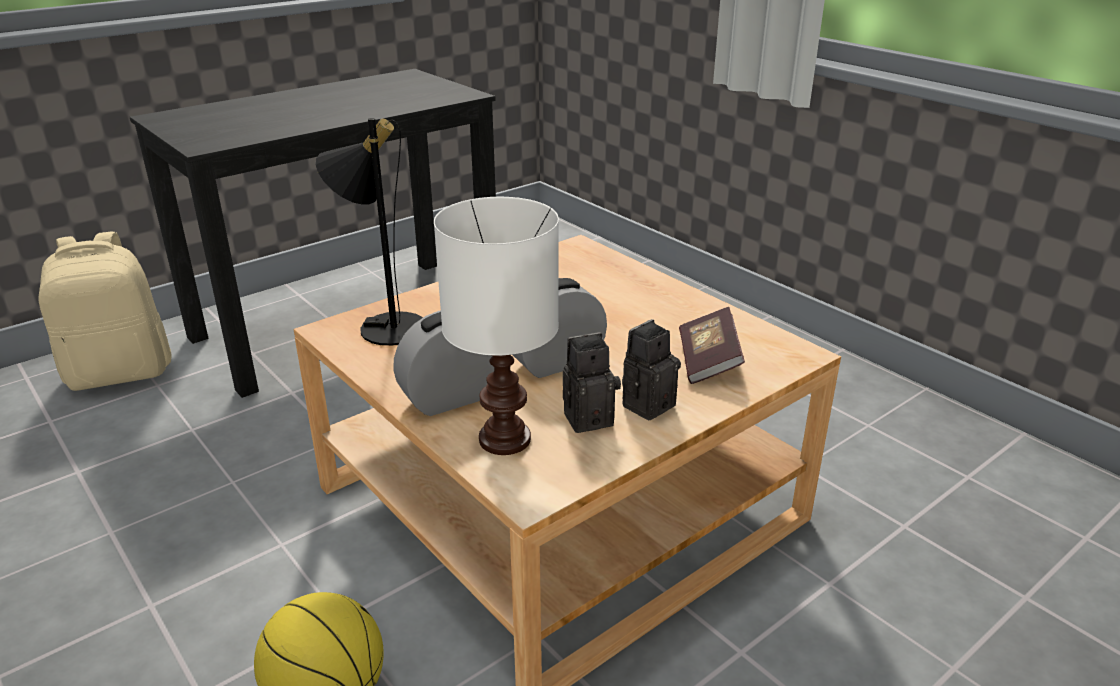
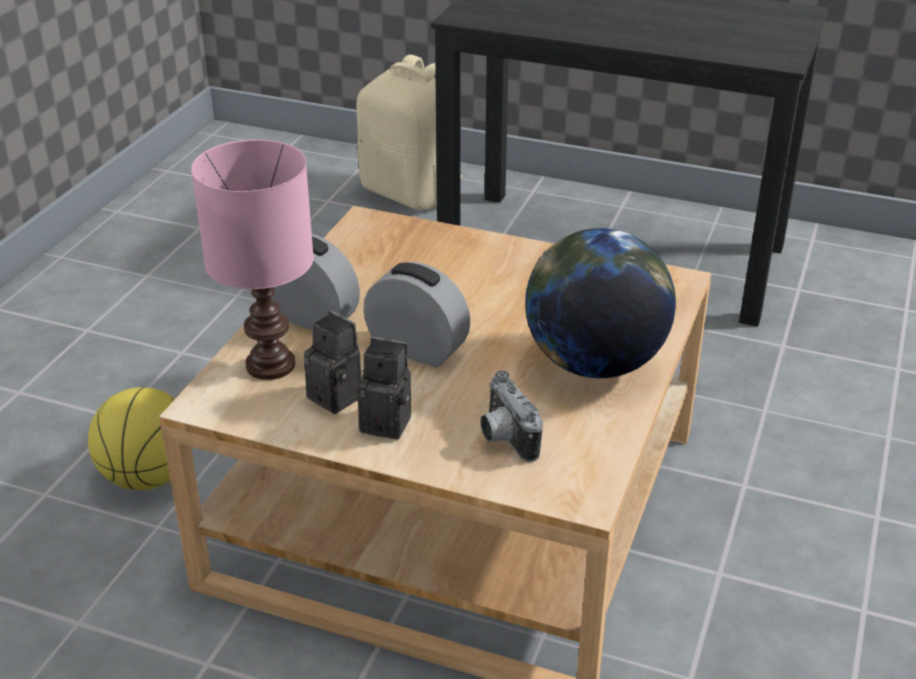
camera: 60 degrees right, 5 degrees up
black table lamp [315,118,423,346] -> none
white table lamp [434,197,559,455] -> pink table lamp [191,139,314,380]
book [679,307,745,384] -> camera [481,371,543,462]
none -> globe [525,228,676,378]

